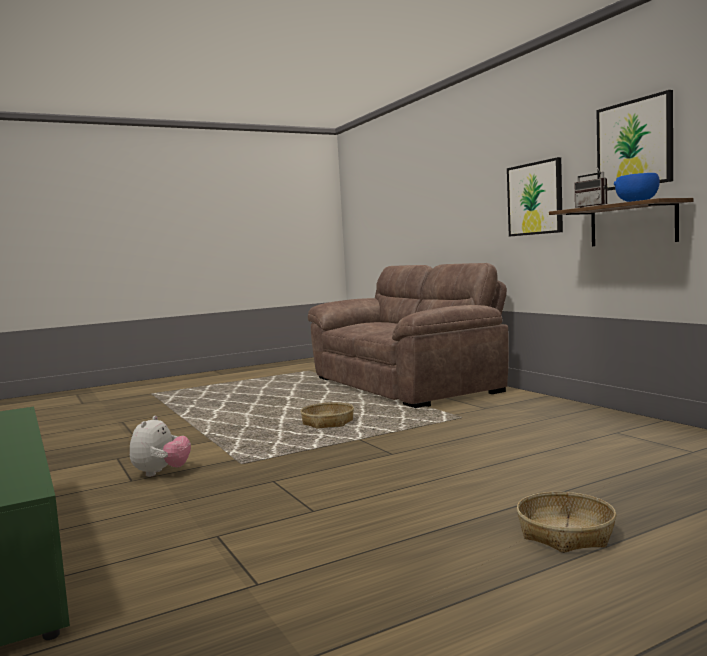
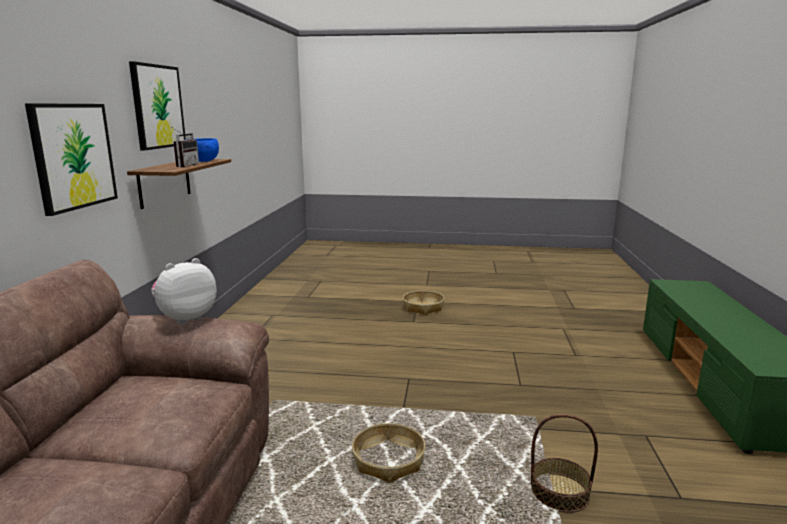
camera: 145 degrees left, 10 degrees up
plush toy [130,415,191,477] -> plush toy moved to [151,258,217,325]
none -> basket [531,414,598,513]

